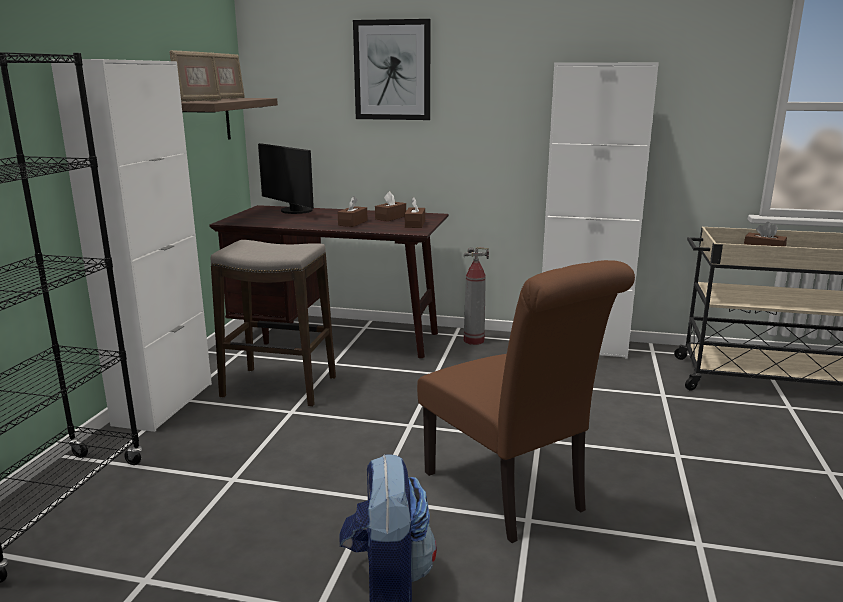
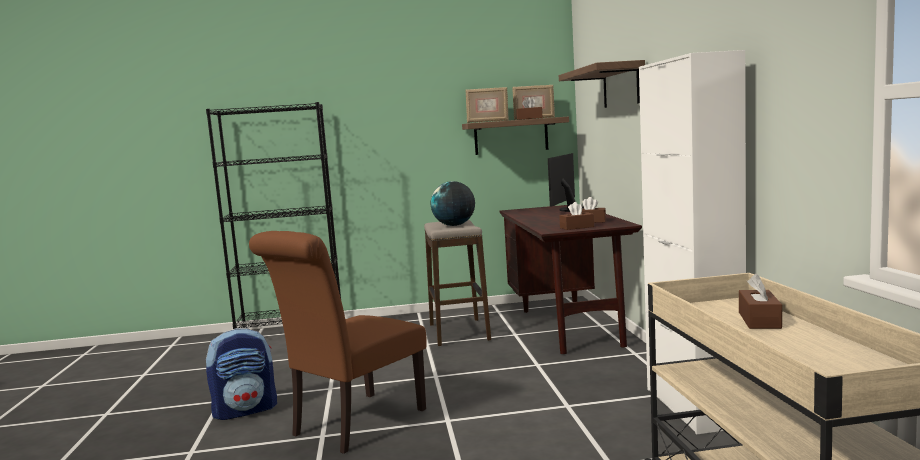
camera: 70 degrees right, 10 degrees down
white cabinet [51,59,212,432] -> none
brown tissue box [338,196,368,227] -> brown tissue box moved to [516,97,543,120]
picture [353,19,431,120] -> shelf [559,60,645,108]
fire extinguisher [464,247,489,345] -> none
none -> globe [431,181,475,226]

